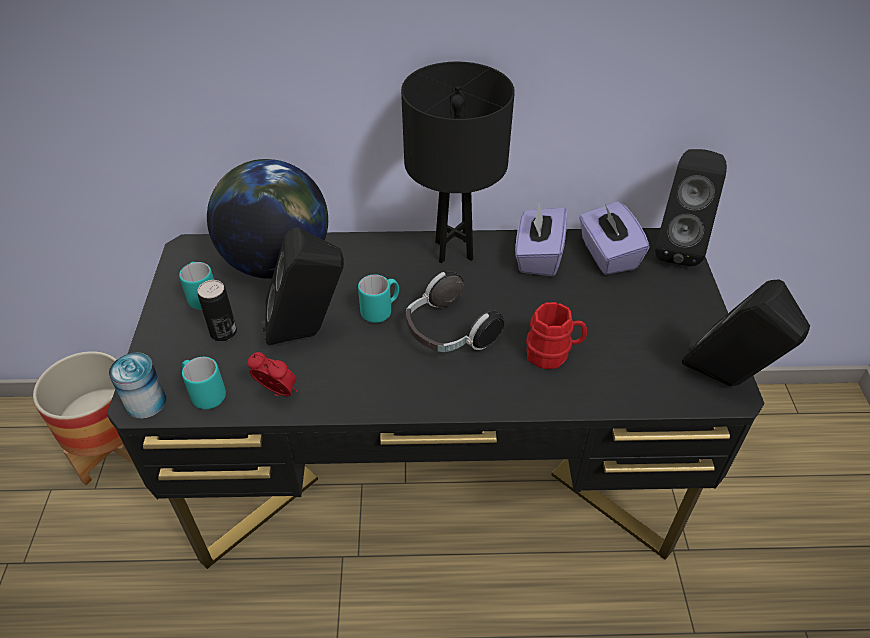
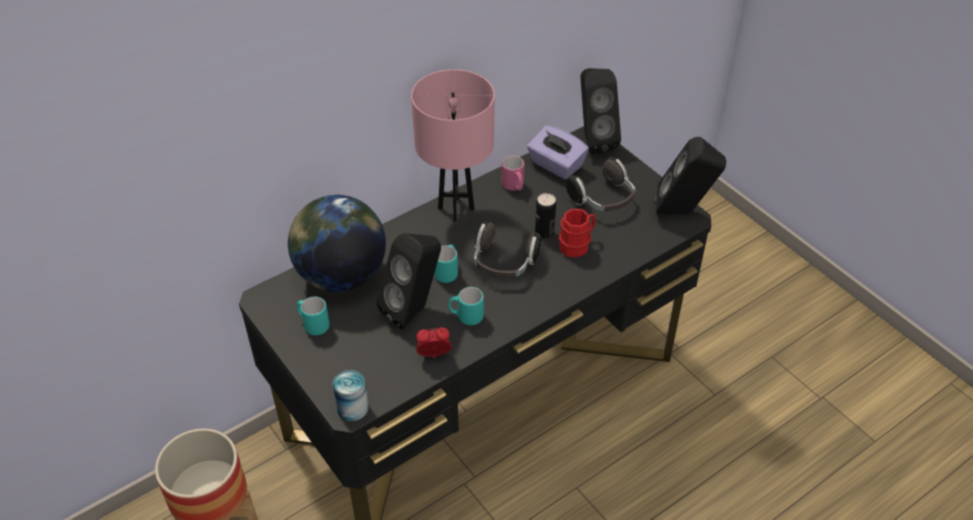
camera: 35 degrees left, 0 degrees up
turquoise mug [182,357,226,409] -> turquoise mug moved to [448,287,484,325]
can [198,280,237,341] -> can moved to [535,193,556,238]
black table lamp [401,62,515,263] -> pink table lamp [411,69,495,222]
purple tissue box [515,204,567,276] -> pink mug [502,156,524,191]
none -> headphones [566,158,635,211]

